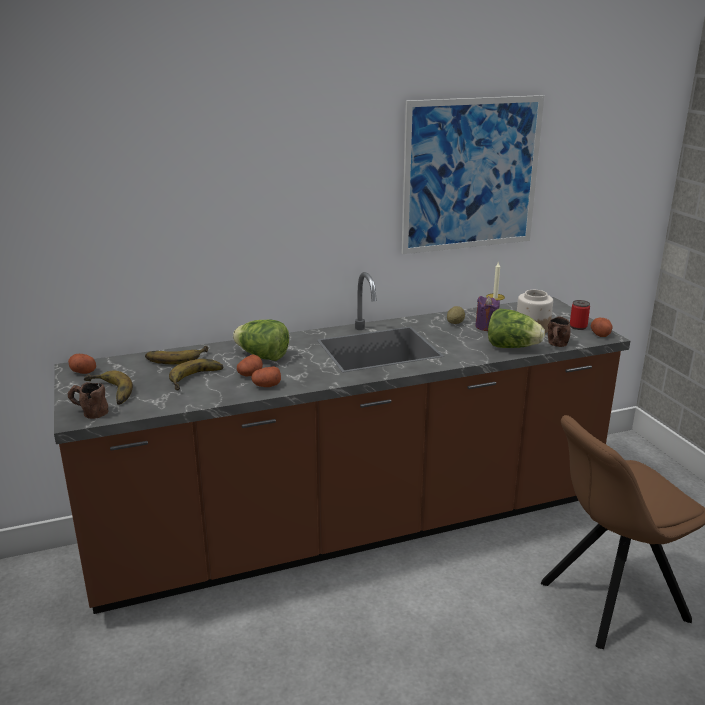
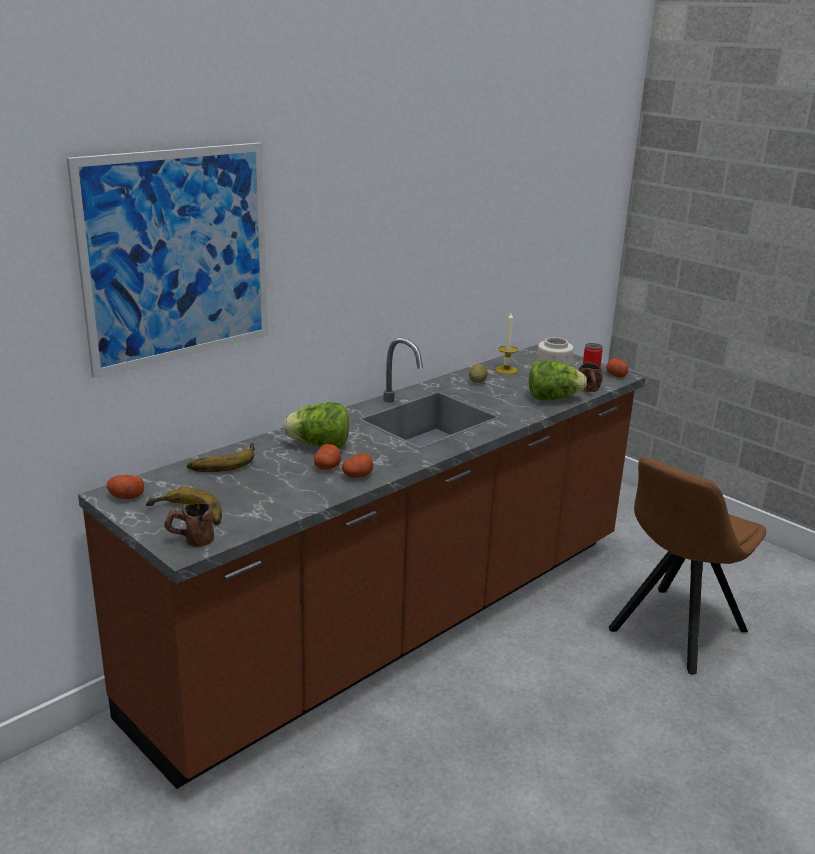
camera: 25 degrees left, 0 degrees up
banana [169,359,223,390] -> none
picture [402,95,544,254] -> picture moved to [67,143,268,378]
purple candle [475,296,500,331] -> none

